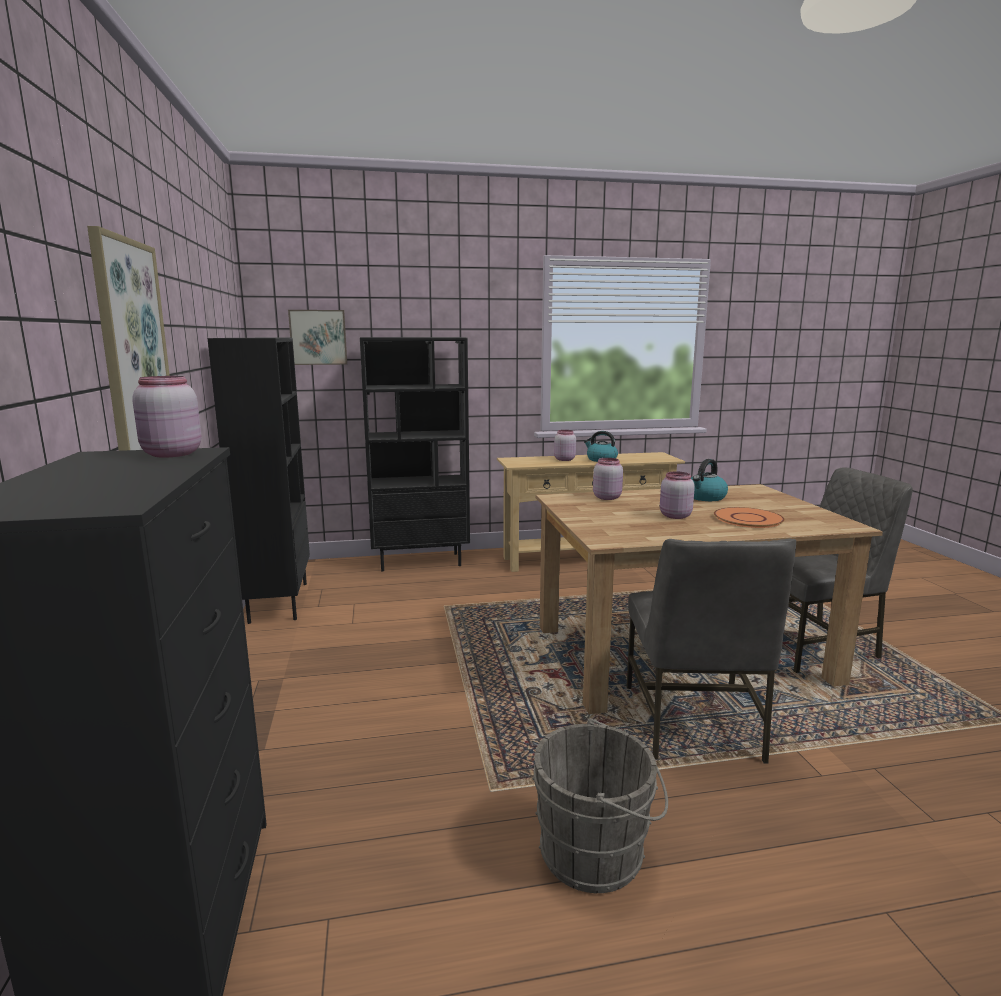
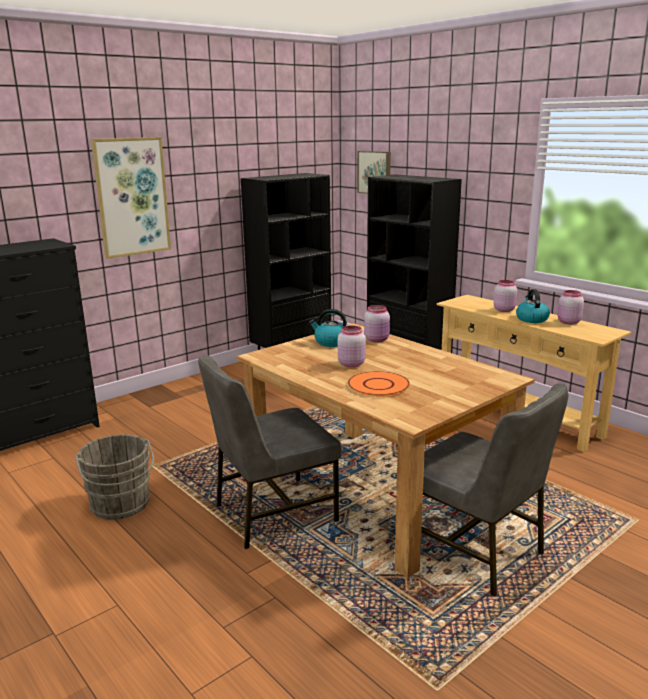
camera: 60 degrees right, 5 degrees up
pink jar [132,376,201,458] -> pink jar moved to [558,290,584,324]
kettle [691,459,728,501] -> kettle moved to [309,309,347,347]

